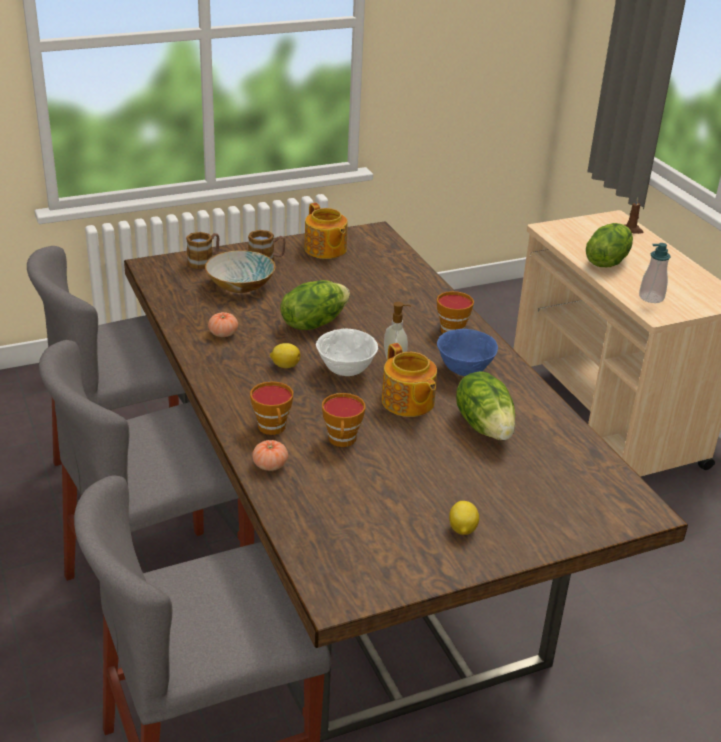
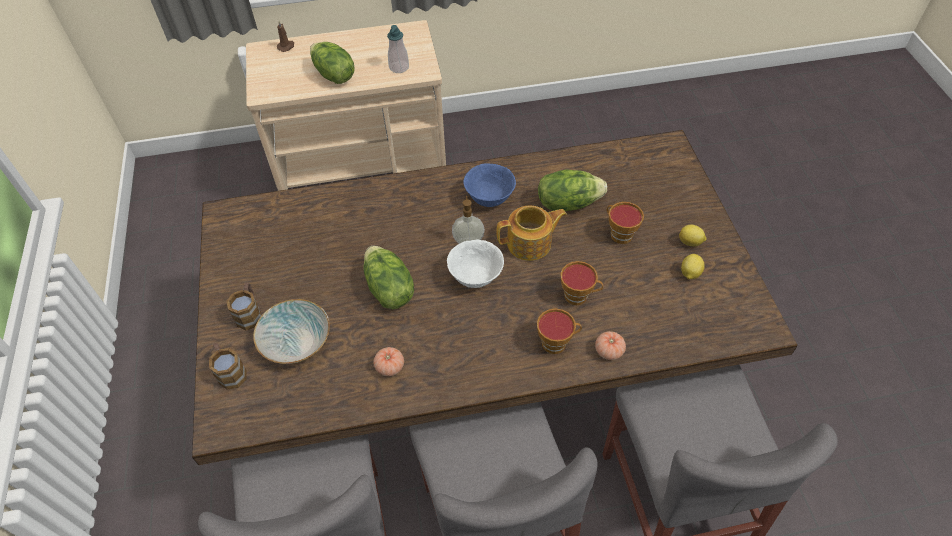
camera: 75 degrees left, 20 degrees up
lemon [270,343,301,368] -> lemon moved to [681,254,705,279]
teapot [304,203,347,259] -> none
cup [437,291,474,333] -> cup moved to [607,202,644,244]

